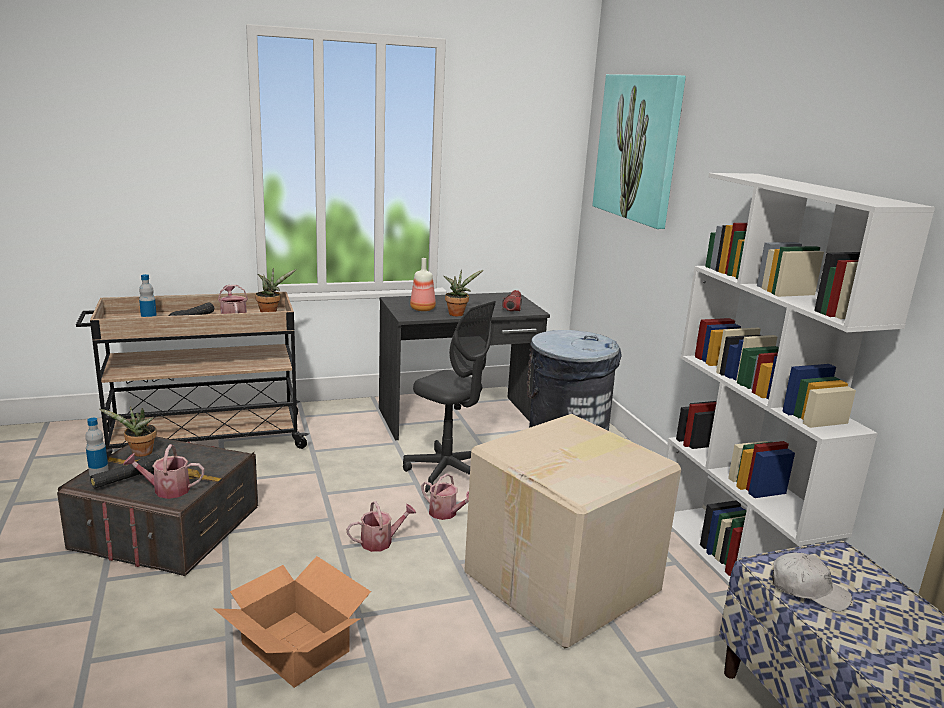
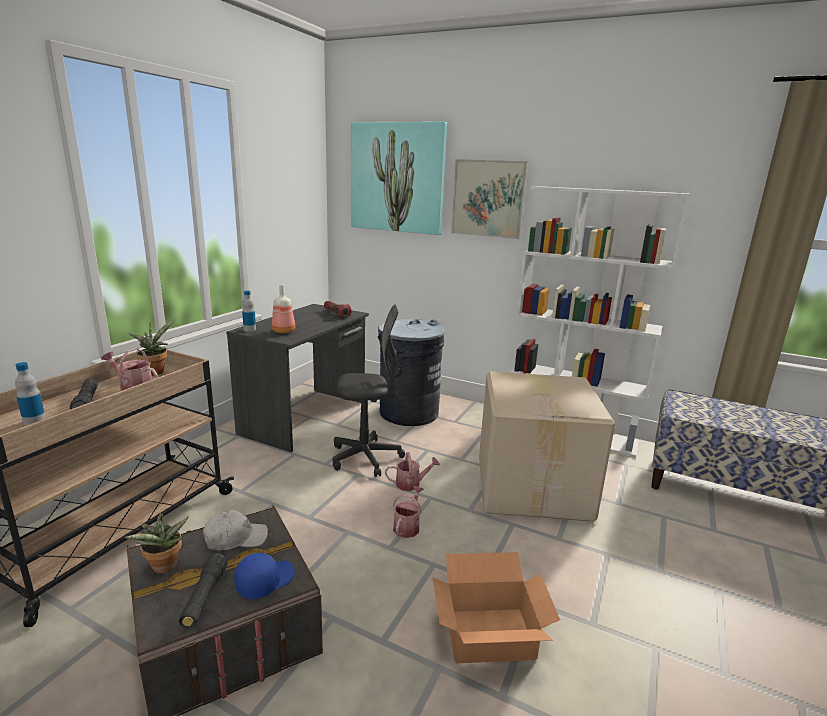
camera: 45 degrees left, 0 degrees up
bottle [85,418,109,476] -> bottle moved to [242,290,256,332]
watering can [123,444,204,499] -> blue cap [234,553,295,599]
potted plant [444,269,483,316] -> none
white cap [772,553,852,612] -> white cap moved to [203,510,268,550]
none -> picture [451,159,528,239]

